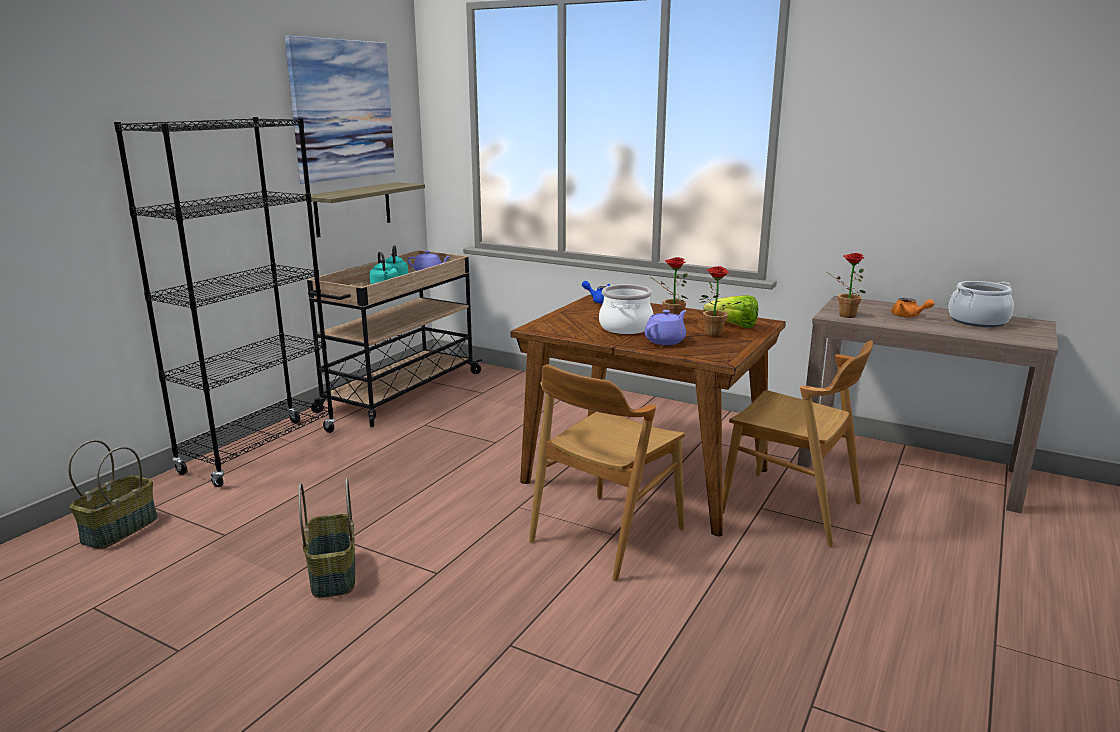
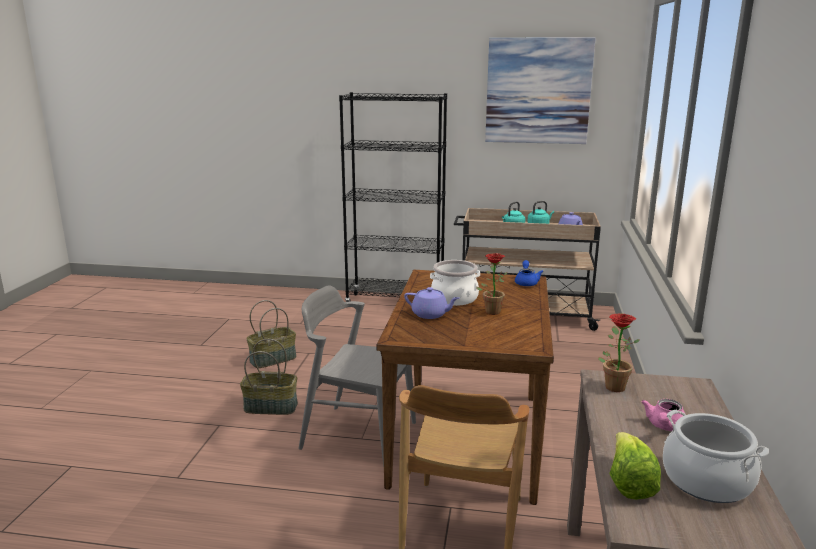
camera: 70 degrees right, 0 degrees up
basket [68,440,158,549] -> basket moved to [240,339,298,415]
shelf [301,182,425,237] -> none
brown chair [529,364,685,581] -> grey chair [299,285,416,467]
potted plant [699,266,741,337] -> none
lettuce [703,295,758,328] -> lettuce moved to [609,432,661,500]
orange teapot [891,298,935,317] -> pink teapot [641,399,685,431]

